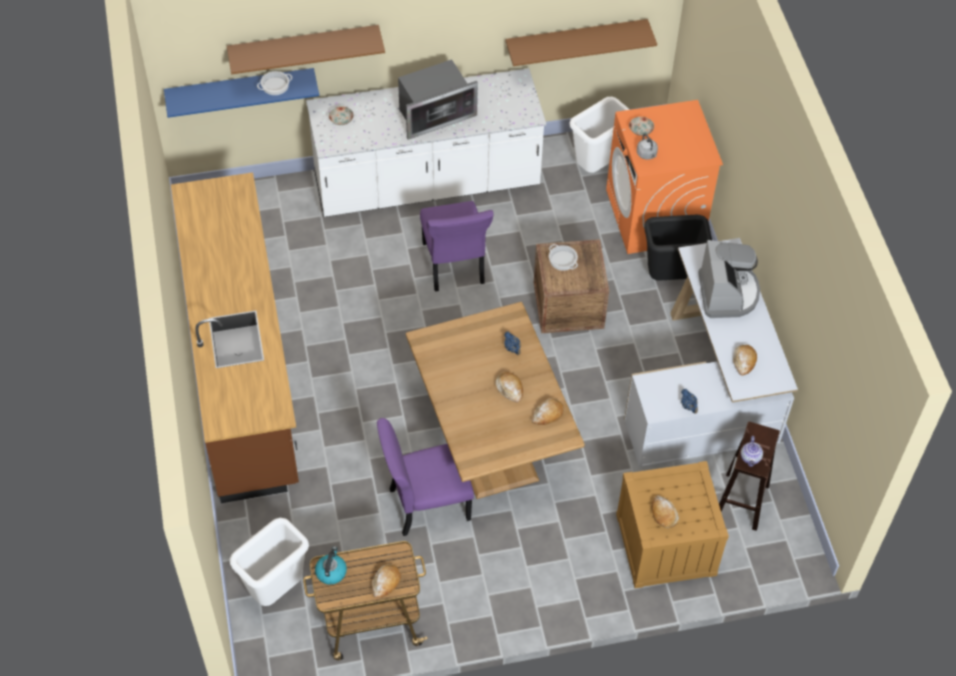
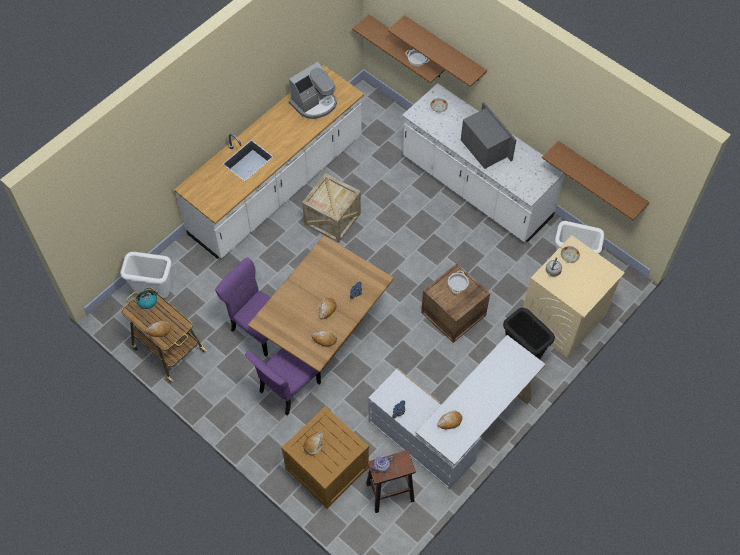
camera: 55 degrees right, 5 degrees up
blue shelf [164,68,319,118] -> brown shelf [352,15,445,83]
brown counter [171,172,299,503] -> white counter [174,65,364,259]
microwave [398,59,478,140] -> microwave turned 150 degrees counterclockwise [461,102,516,169]
purple chair [420,201,493,292] -> purple chair moved to [245,348,321,416]
orange washing machine [606,100,723,254] -> beige washing machine [523,235,625,358]
coffee machine [698,240,760,318] -> coffee machine moved to [289,62,337,119]
none -> crate [302,173,361,243]

